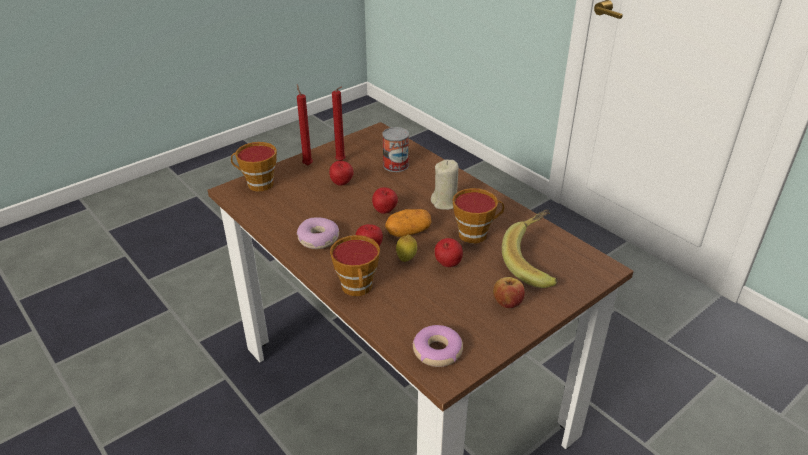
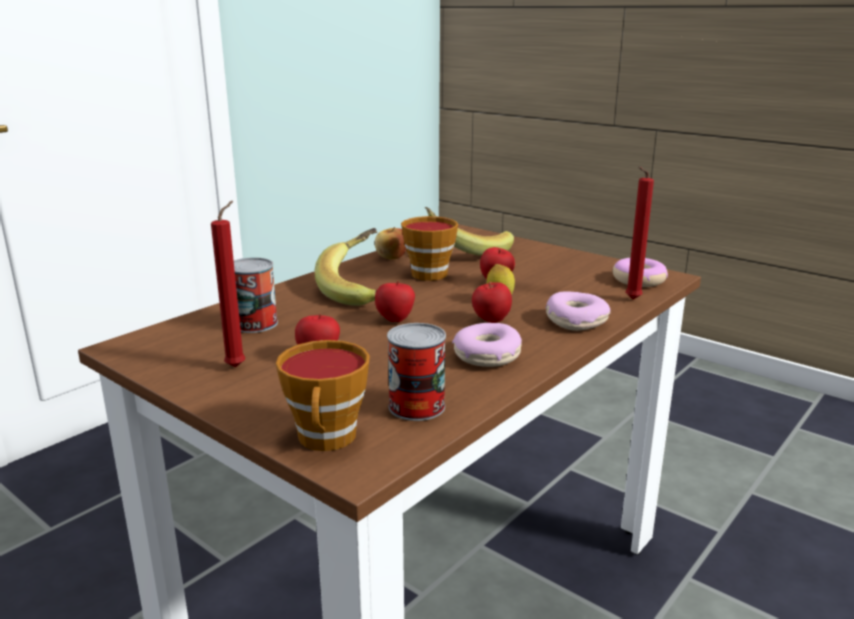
camera: 100 degrees left, 15 degrees down
red candle [297,84,313,165] -> red candle moved to [625,166,654,300]
cup [330,235,380,296] -> donut [545,291,611,331]
potato [385,209,432,237] -> none
beige candle [431,160,458,210] -> banana [315,228,378,306]
apple [493,277,525,308] -> apple moved to [375,227,406,259]
none -> can [387,323,446,421]

